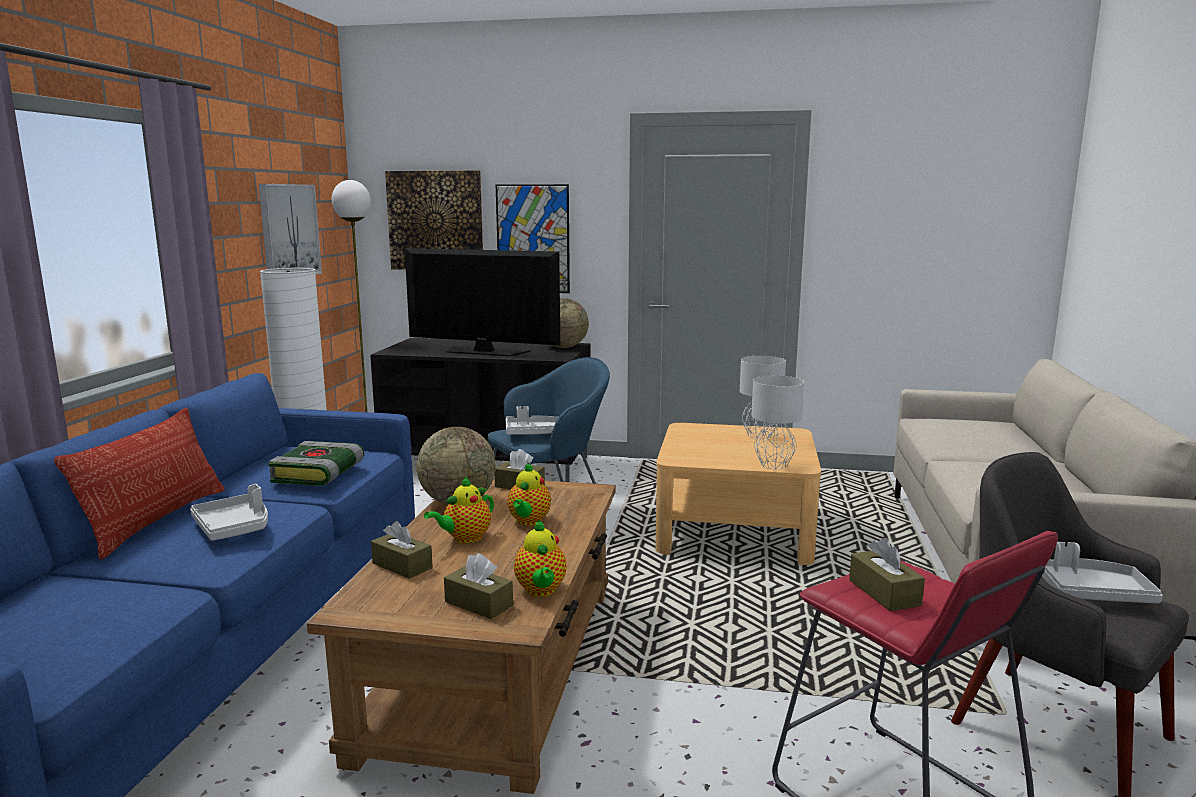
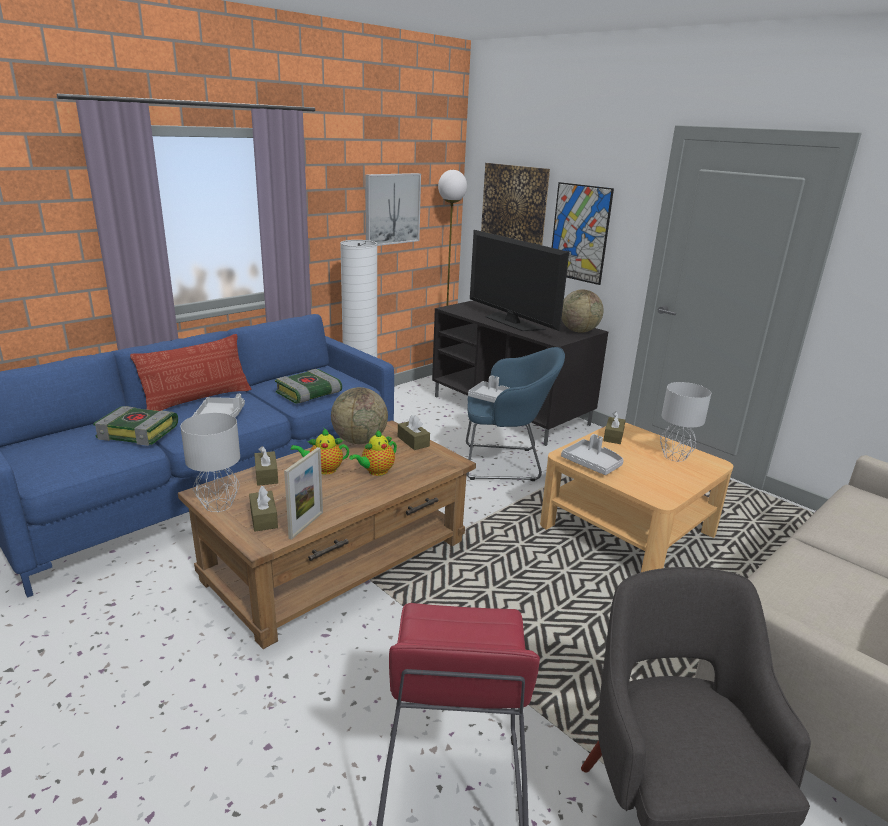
camera: 35 degrees right, 10 degrees up
teapot [514,520,566,597] -> picture frame [284,447,323,540]
grey table lamp [752,375,804,469] -> grey table lamp moved to [181,413,240,512]
brown tissue box [849,538,925,611] -> brown tissue box moved to [603,412,626,444]
grey tray [1042,542,1163,604] -> grey tray moved to [561,434,624,475]
none -> book [93,406,178,446]

